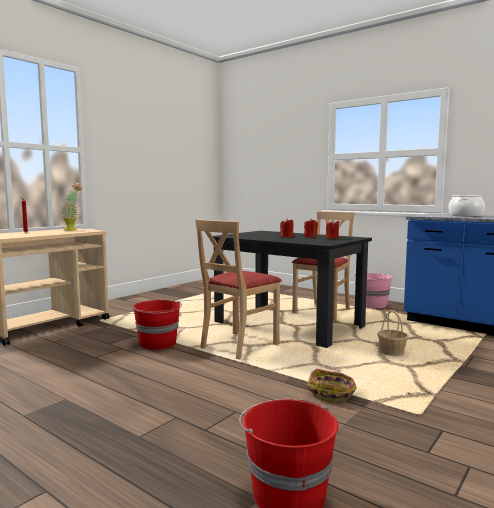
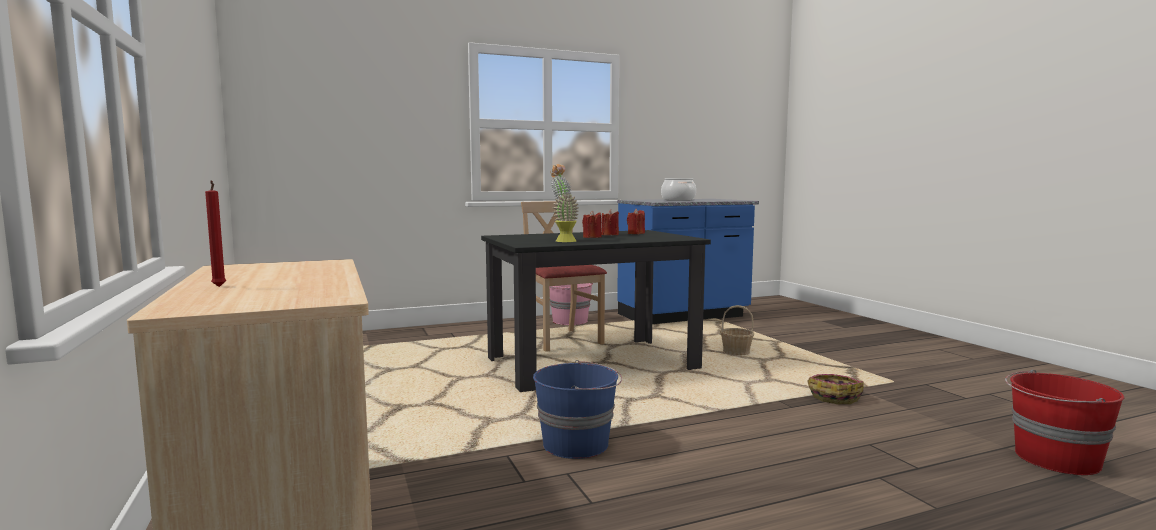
camera: 60 degrees left, 0 degrees up
potted plant [61,183,82,231] -> potted plant moved to [550,164,579,242]
red bucket [133,300,182,350] -> blue bucket [533,360,622,459]
beige chair [195,219,282,359] -> none

